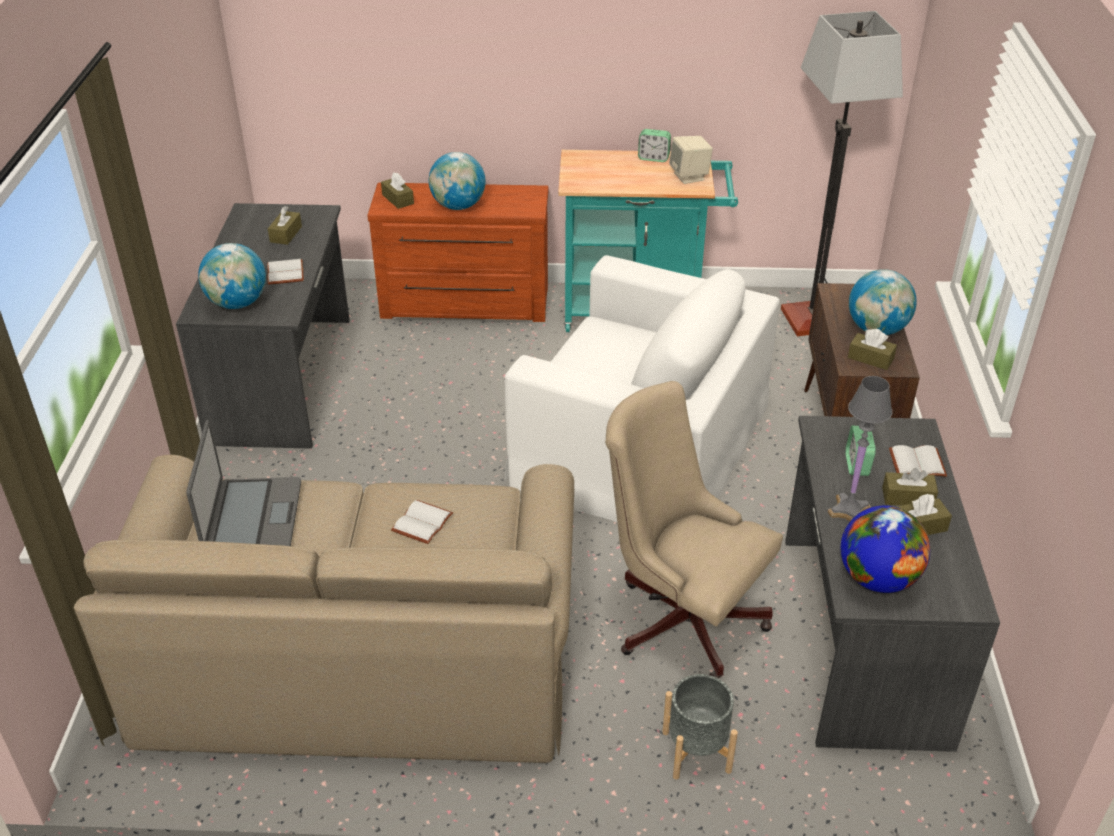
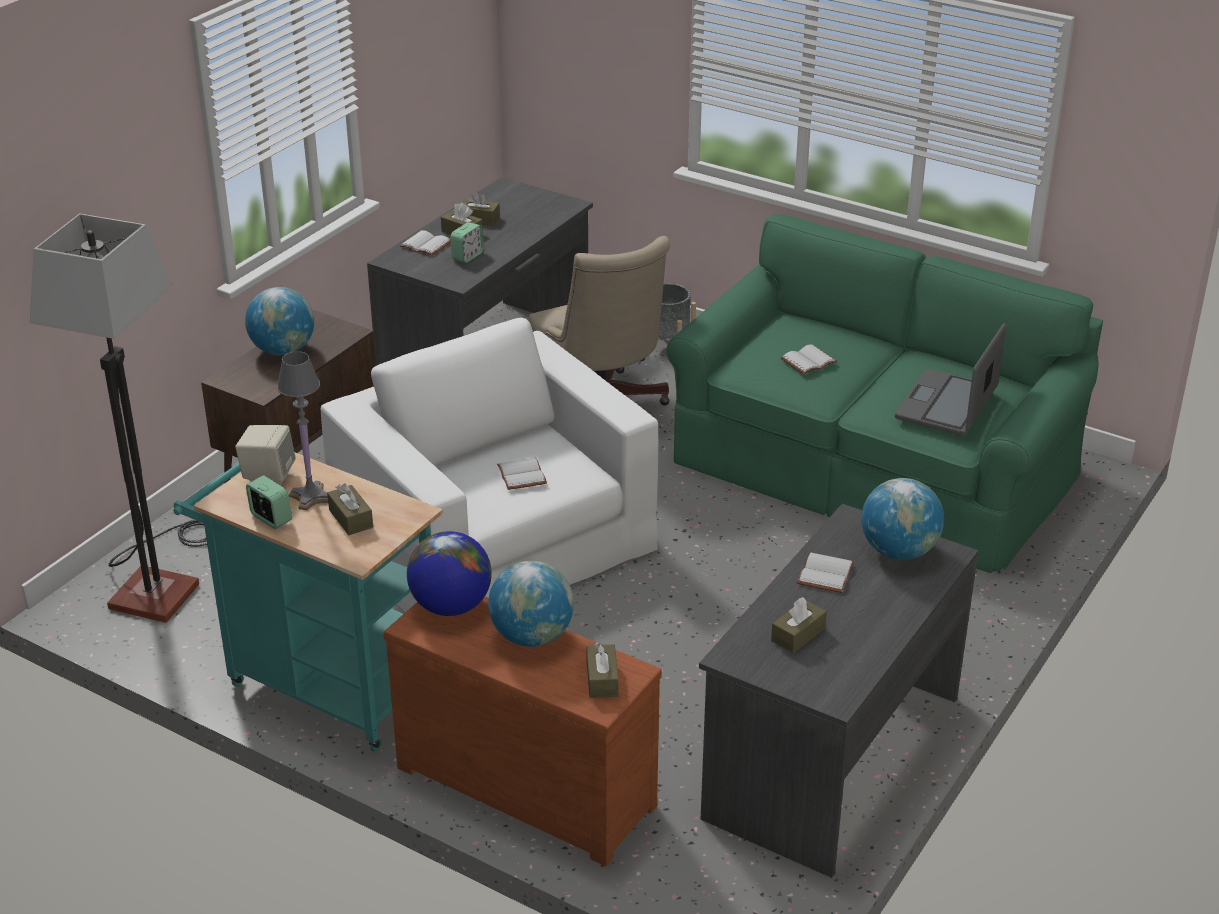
camera: 150 degrees left, 5 degrees down
beige sofa [74,455,574,763] -> green sofa [666,214,1103,573]
grey table lamp [828,376,892,521] -> grey table lamp moved to [277,351,328,510]
globe [841,505,930,593] -> globe moved to [407,531,492,616]
brown tissue box [848,329,897,370] -> brown tissue box moved to [327,483,373,535]
none -> white book [497,458,547,490]

